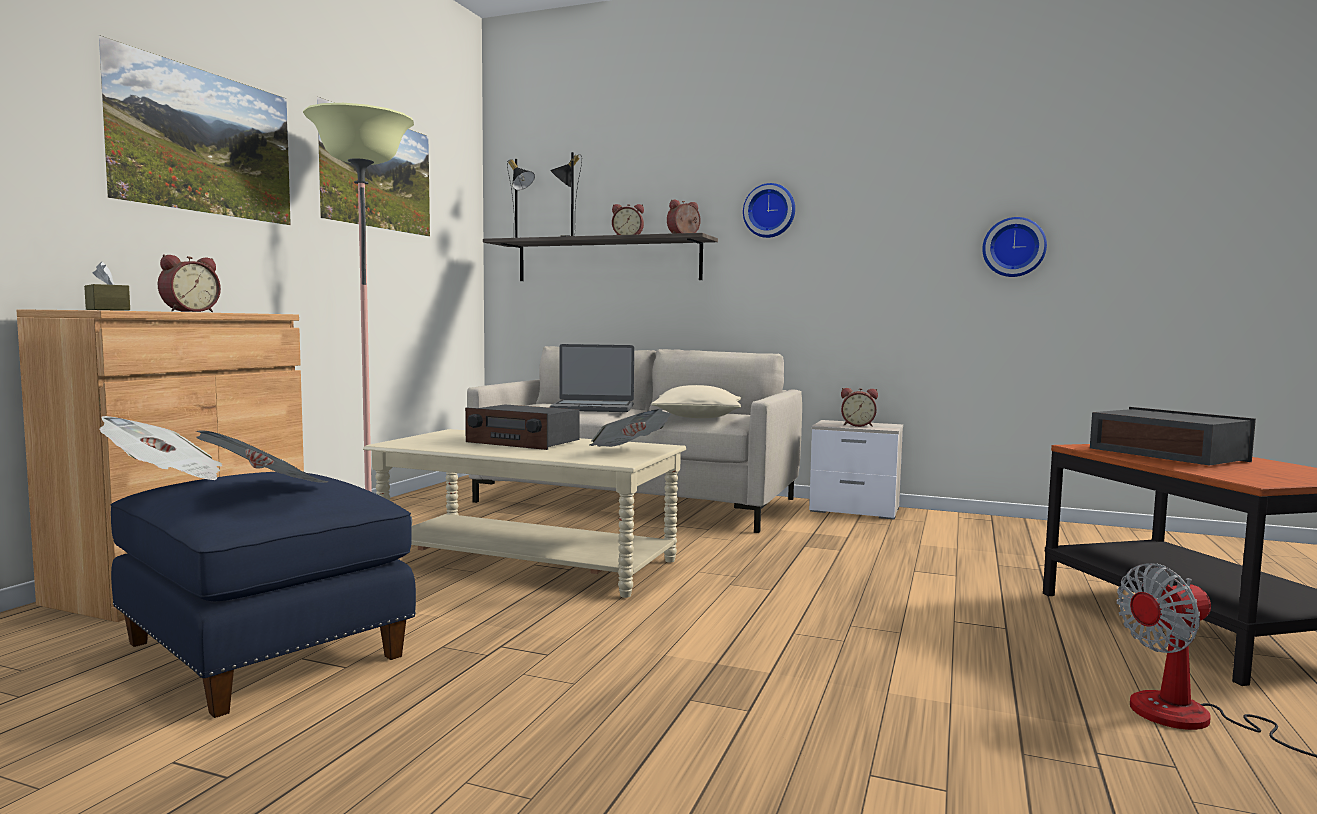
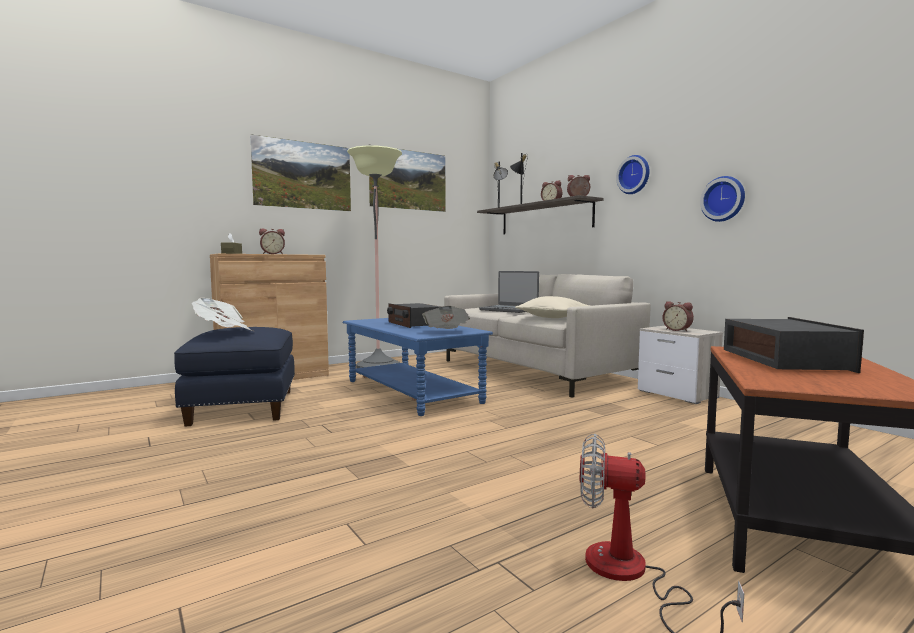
camera: 35 degrees right, 0 degrees up
beige coffee table [363,429,686,598] -> blue coffee table [343,318,493,416]
wall clock [982,217,1047,277] -> wall clock moved to [700,176,745,222]

